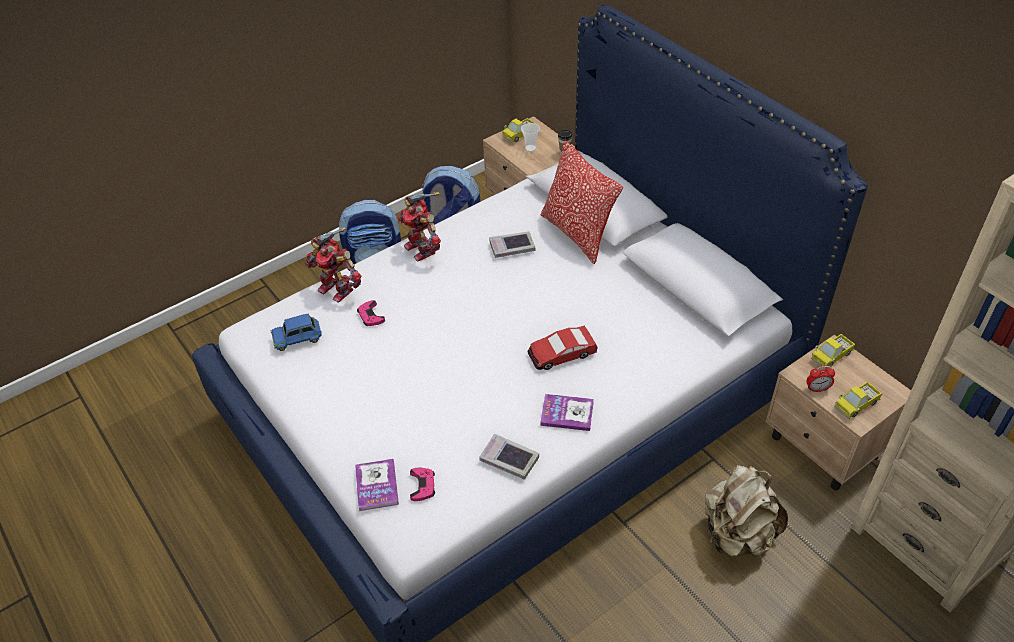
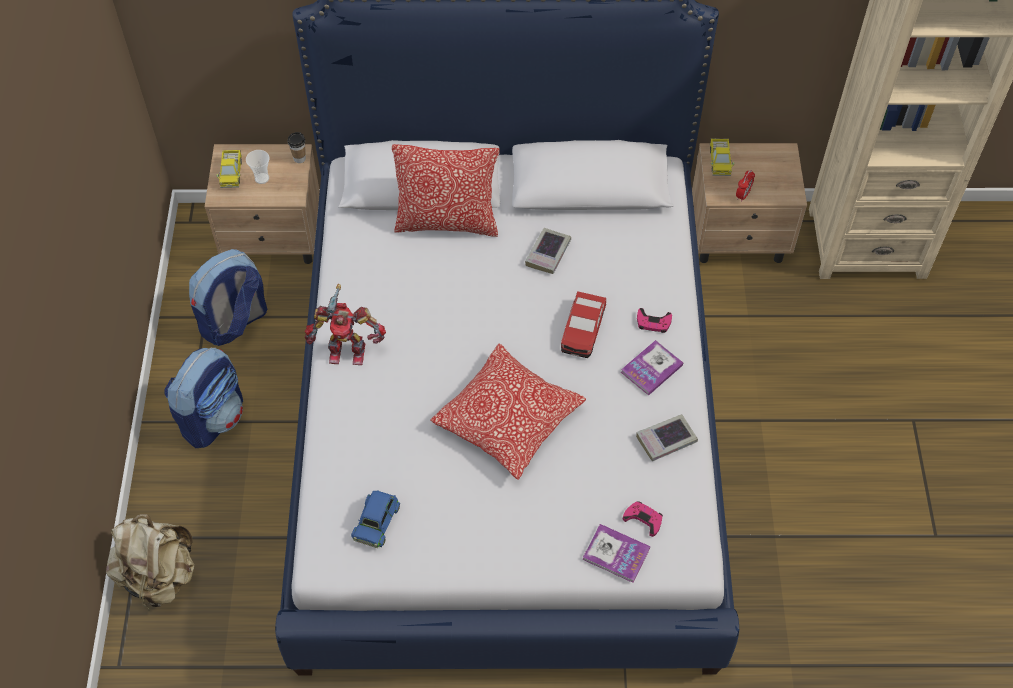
camera: 55 degrees left, 10 degrees up
toy robot [305,227,361,302] -> none
pink game controller [357,300,385,326] -> pink game controller moved to [637,308,672,333]
book [489,232,536,258] -> book moved to [525,228,571,274]
beige backpack [705,465,788,557] -> beige backpack moved to [106,514,194,610]
toy truck [834,382,882,419] -> none
none -> pillow [431,343,586,480]

